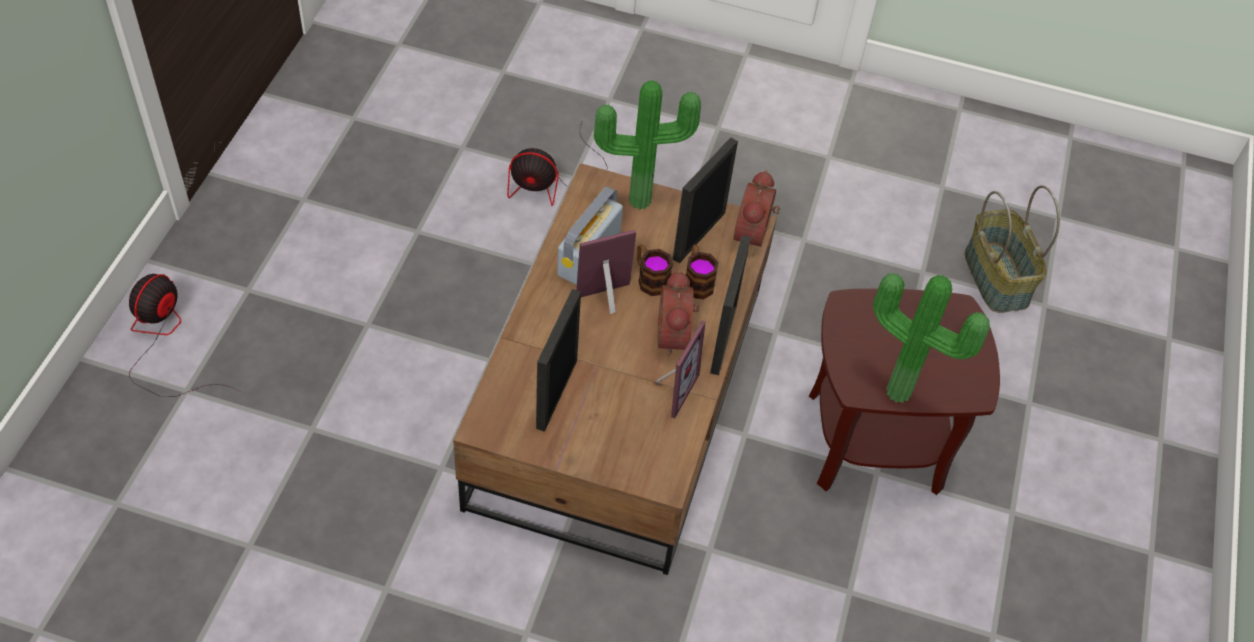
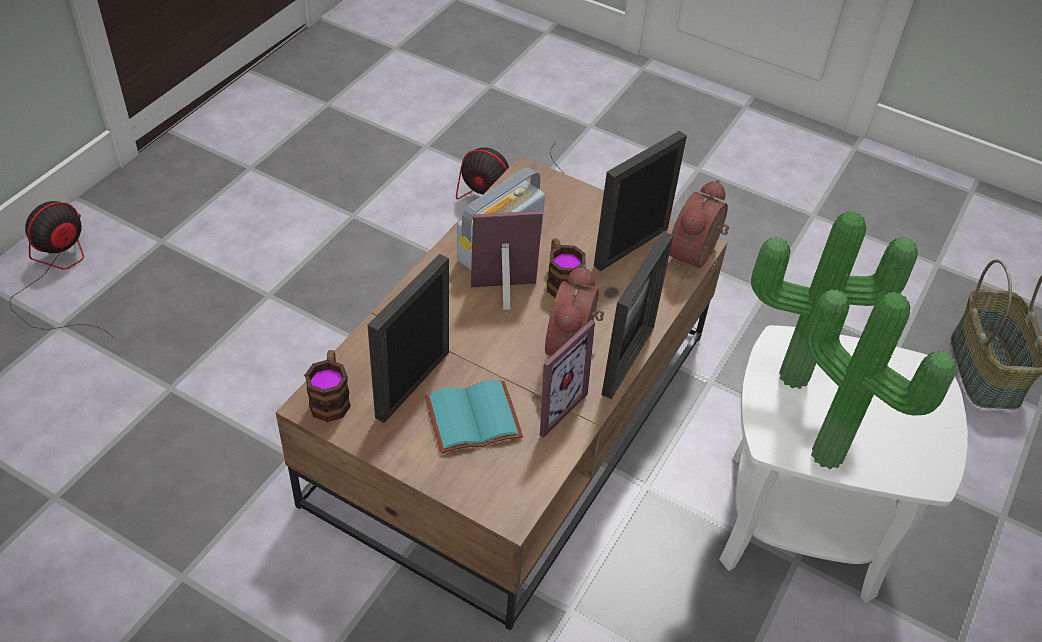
camera: 15 degrees right, 5 degrees down
potted plant [594,80,701,210] -> potted plant moved to [751,211,918,389]
mug [686,245,718,299] -> mug moved to [304,350,351,422]
brown side table [809,289,1000,495] -> white side table [719,325,968,603]
none -> turquoise book [425,380,523,454]

